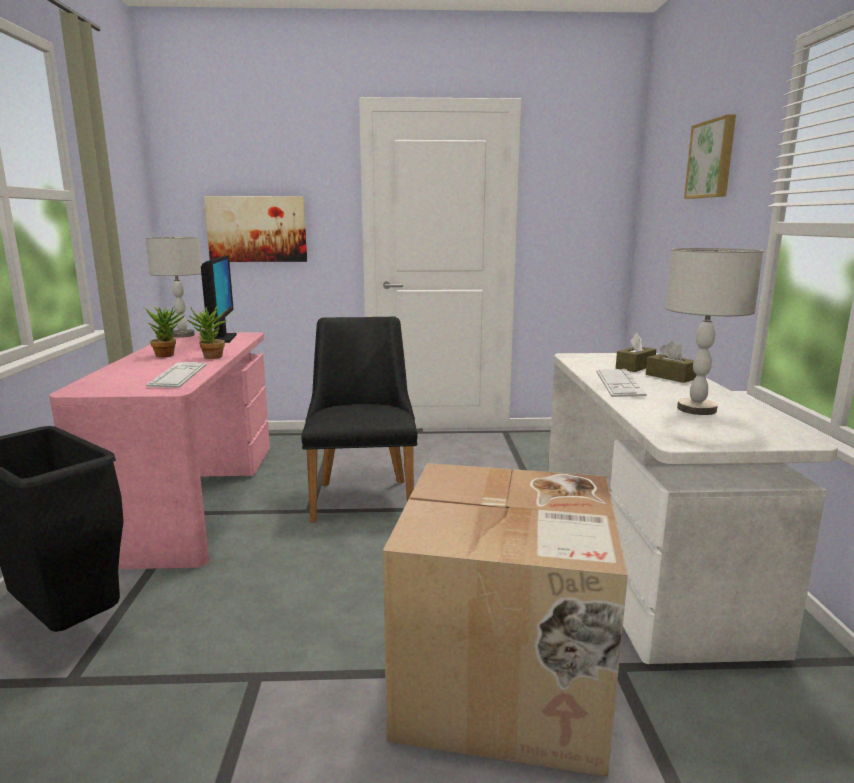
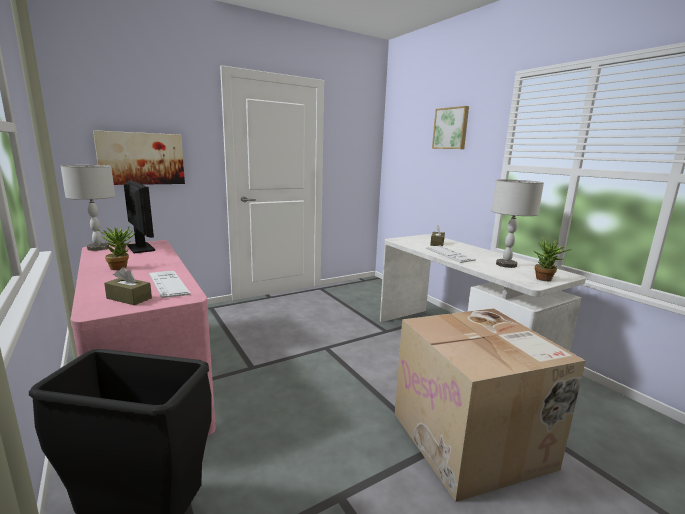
camera: 30 degrees left, 0 degrees up
potted plant [188,306,227,359] -> potted plant moved to [533,238,572,281]
black chair [301,316,418,522] -> none
brown tissue box [646,341,697,383] -> brown tissue box moved to [104,267,152,305]

